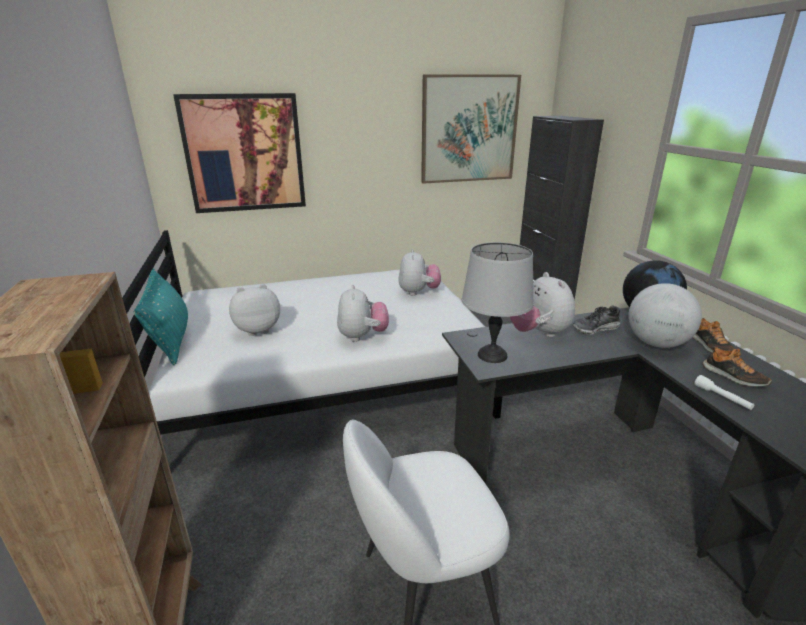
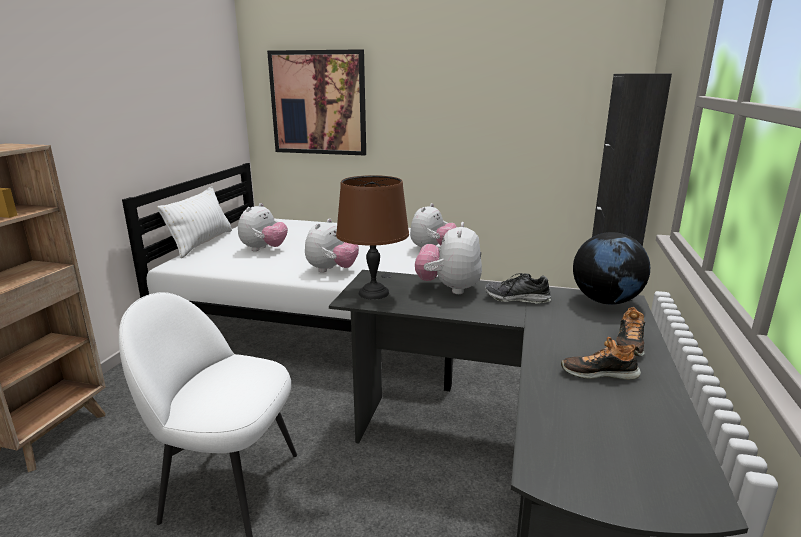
camera: 30 degrees right, 5 degrees down
turquoise pillow [134,268,188,365] -> white pillow [157,186,232,258]
plush toy [229,284,280,336] -> plush toy turned 105 degrees clockwise [238,203,288,251]
picture [421,74,521,184] -> none
grey table lamp [462,242,534,363] -> brown table lamp [336,175,409,299]
globe [628,283,702,348] -> none
white flashlight [694,375,754,410] -> none
shoe [703,346,772,387] -> shoe turned 105 degrees clockwise [561,337,641,380]

